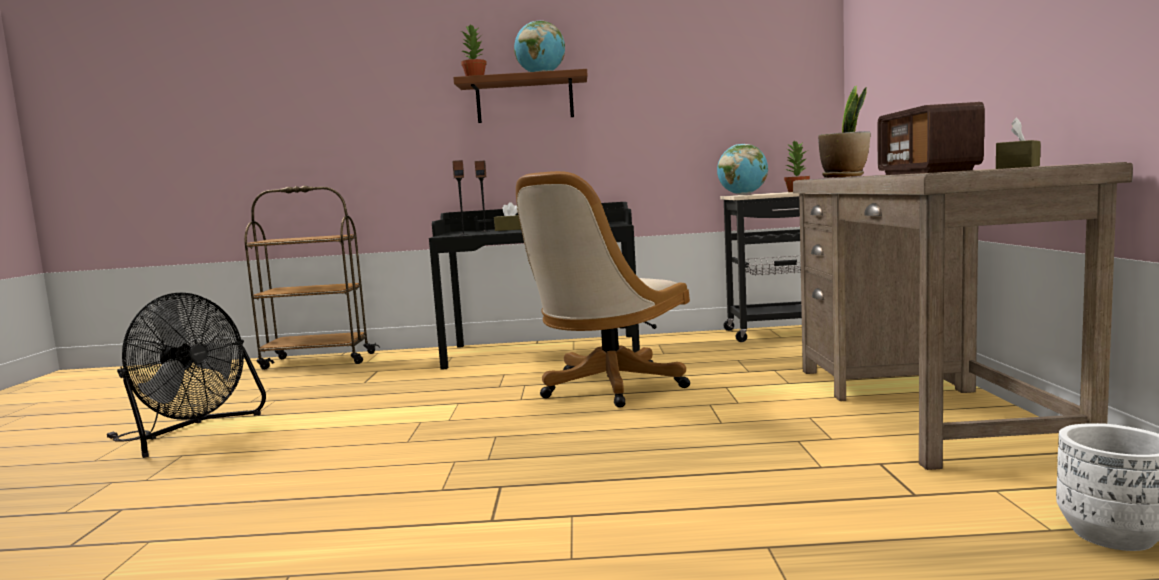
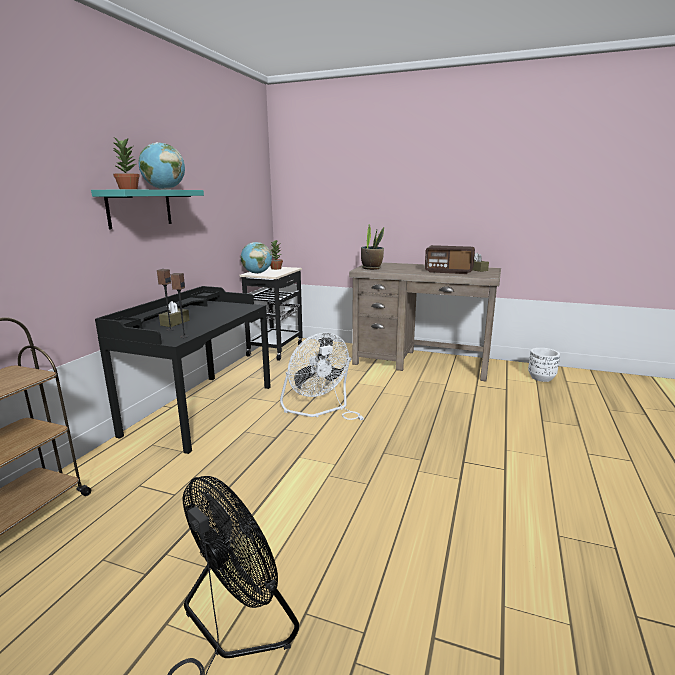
camera: 70 degrees left, 10 degrees up
brown shelf [453,69,588,123] -> turquoise shelf [91,189,204,229]
office chair [516,171,690,408] -> white fan [280,333,364,420]

